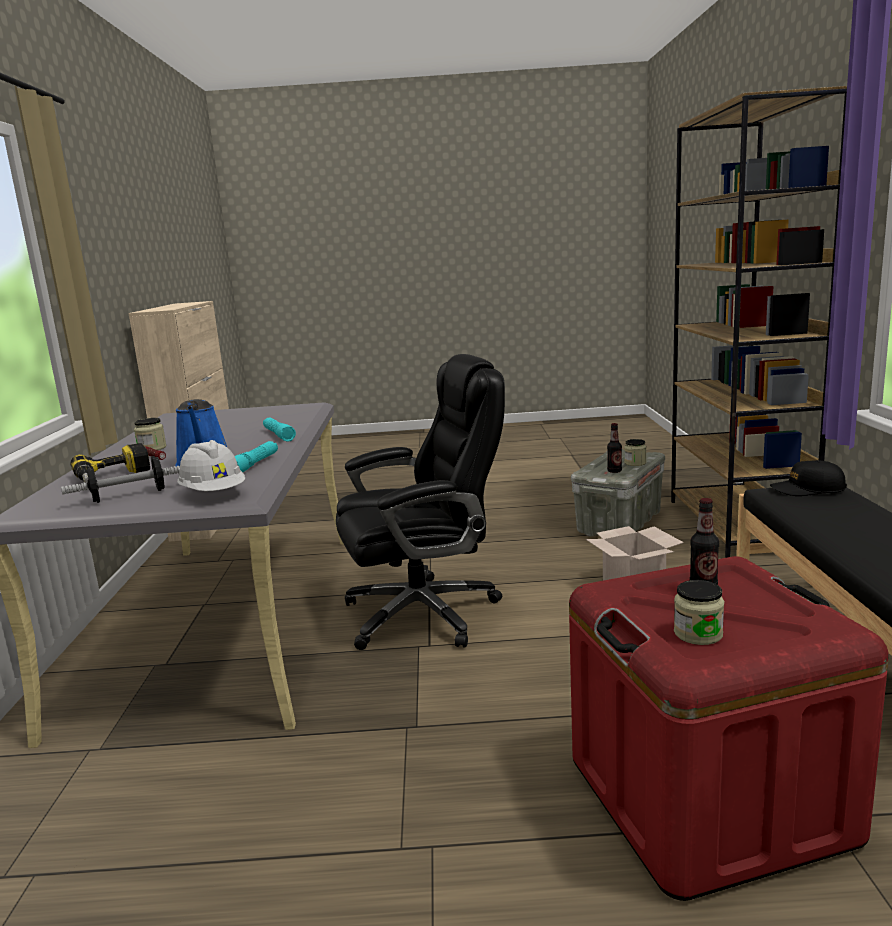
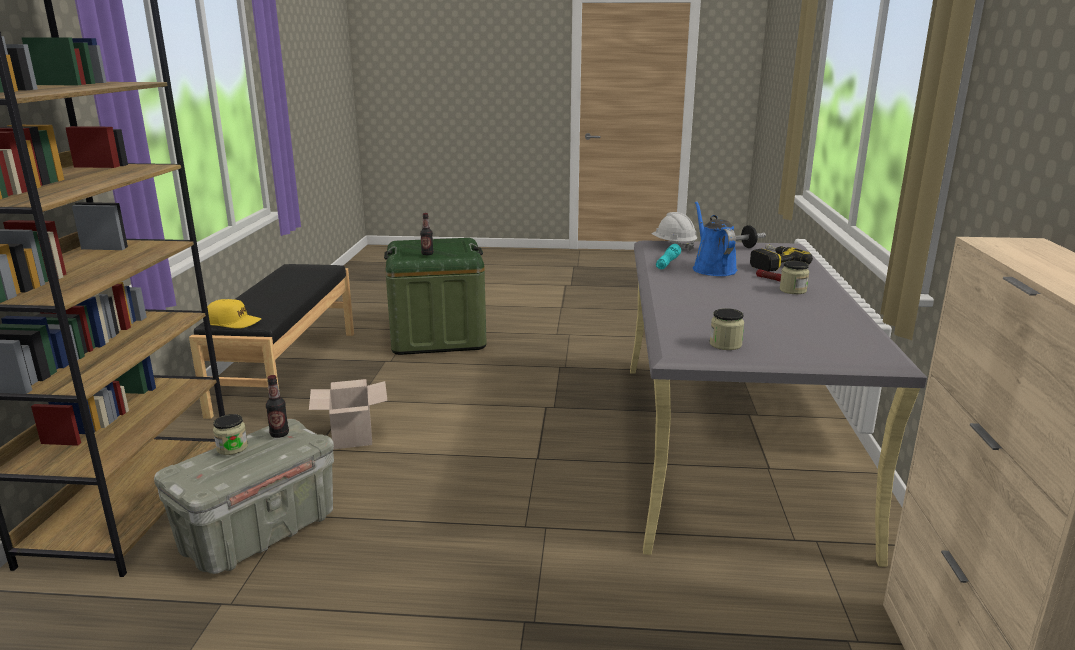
camera: 175 degrees left, 5 degrees up
turquoise flashlight [263,418,296,442] -> none
black office chair [336,354,505,650] -> none
red storage box [569,556,889,901] -> green storage box [384,238,487,355]
jar [674,580,724,645] -> jar moved to [710,308,744,350]
black cap [770,460,847,496] -> yellow cap [207,299,261,329]

